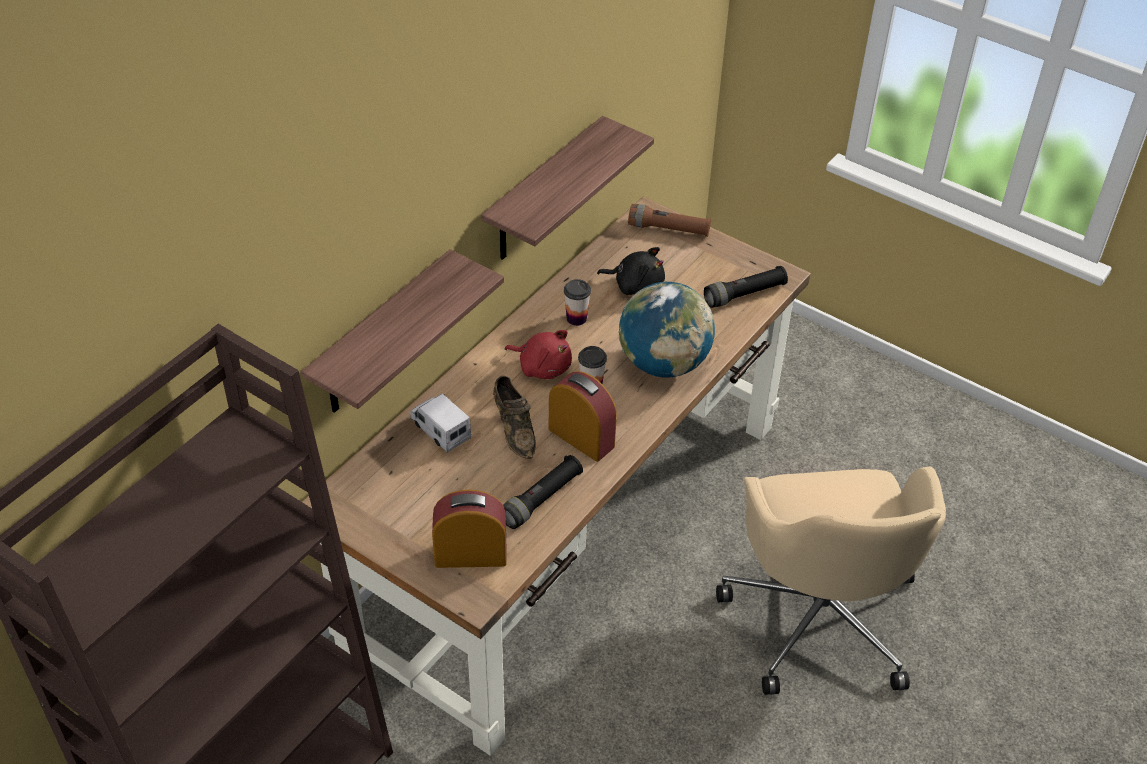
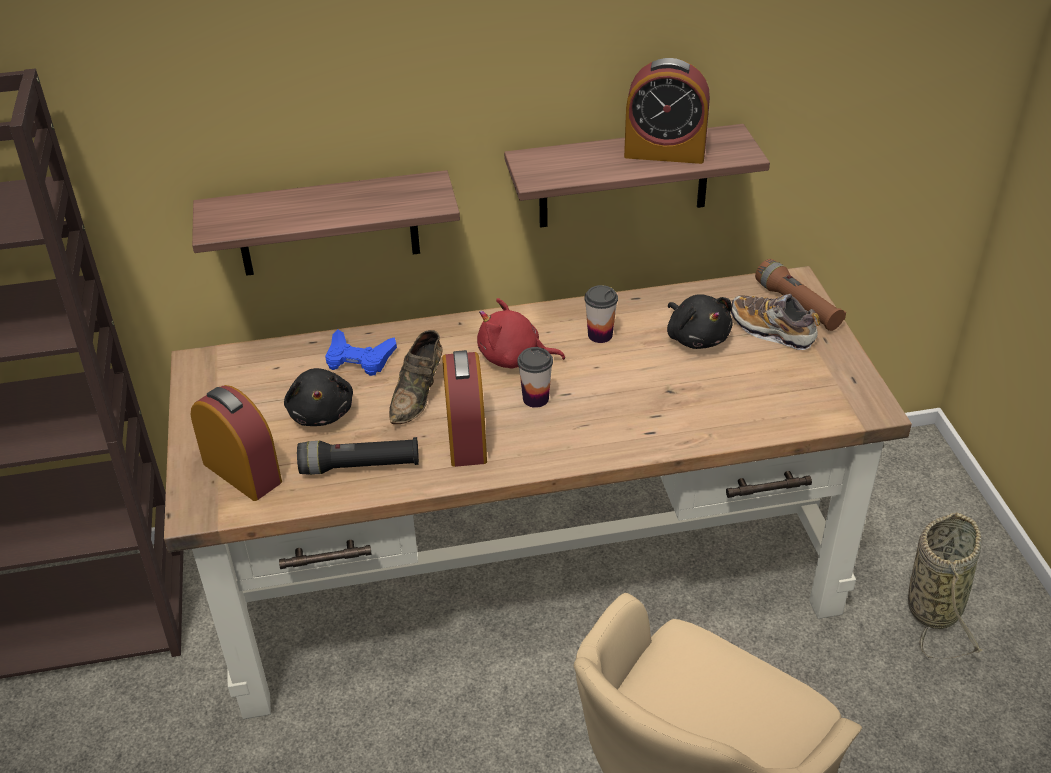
camera: 45 degrees right, 5 degrees down
toy truck [410,394,471,453] -> blue game controller [325,330,397,376]
red plush toy [505,330,572,379] -> red plush toy turned 120 degrees clockwise [477,298,565,368]
globe [618,282,715,378] -> none
black flashlight [704,266,788,308] -> none
none -> black plush toy [284,368,353,426]
none -> alarm clock [624,58,710,164]
none -> shoe [731,294,820,350]
none -> basket [908,512,982,659]

